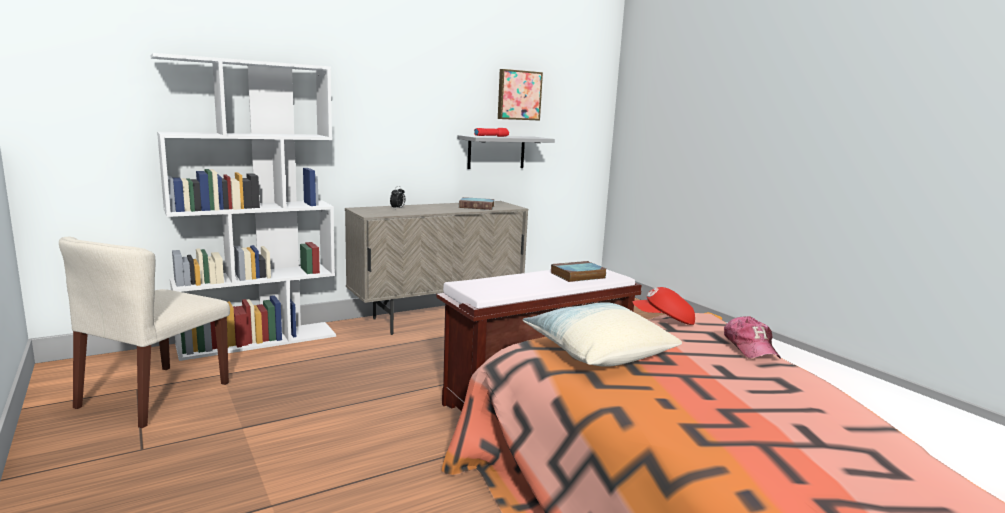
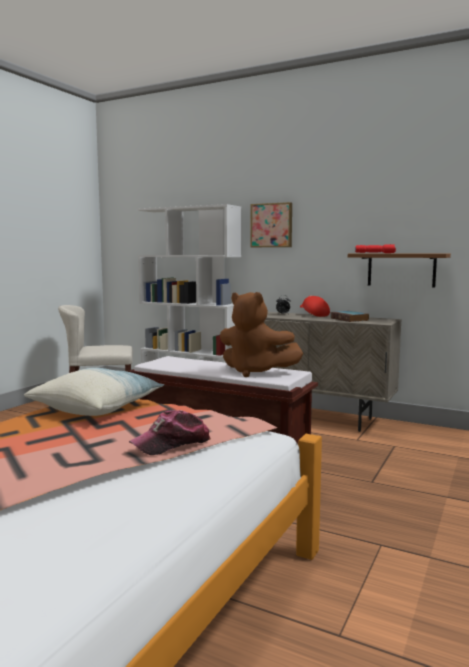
camera: 60 degrees right, 5 degrees down
grey shelf [457,135,555,169] -> brown shelf [348,254,451,287]
picture [498,69,543,121] -> picture moved to [250,202,292,247]
book [551,261,606,282] -> brown plush toy [220,292,303,377]
red cap [633,287,695,325] -> red cap moved to [300,296,330,317]

